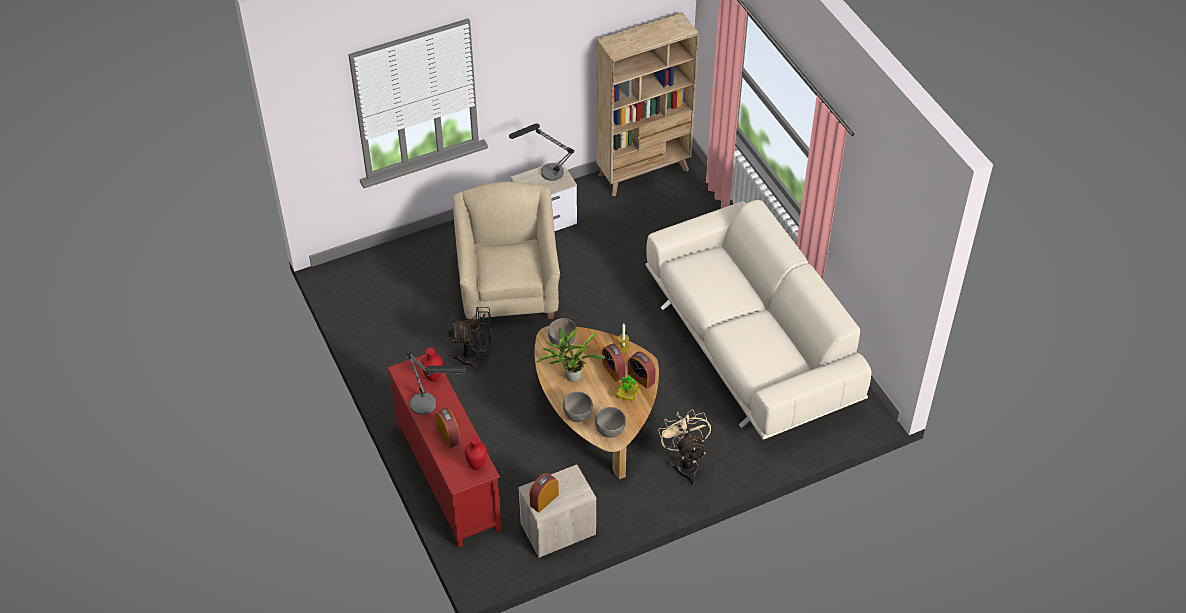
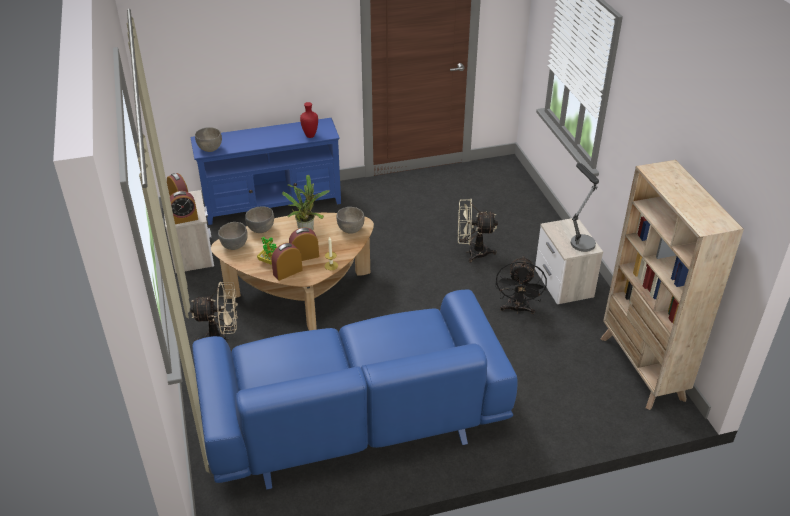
camera: 100 degrees right, 10 degrees down
red tv stand [387,354,502,547] -> blue tv stand [190,118,341,225]
table lamp [407,352,466,415] -> none
alarm clock [435,408,460,448] -> alarm clock moved to [170,191,198,224]
black fan [448,307,491,371] -> black fan moved to [495,256,547,314]
beige armchair [453,182,560,326] -> beige fan [458,199,498,263]
red vase [465,436,487,470] -> grey bowl [195,127,222,152]
beige sofa [646,200,871,440] -> blue sofa [192,290,517,490]

